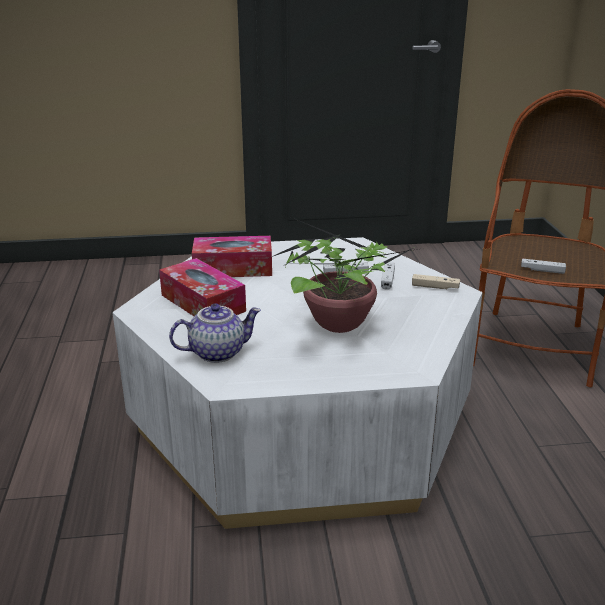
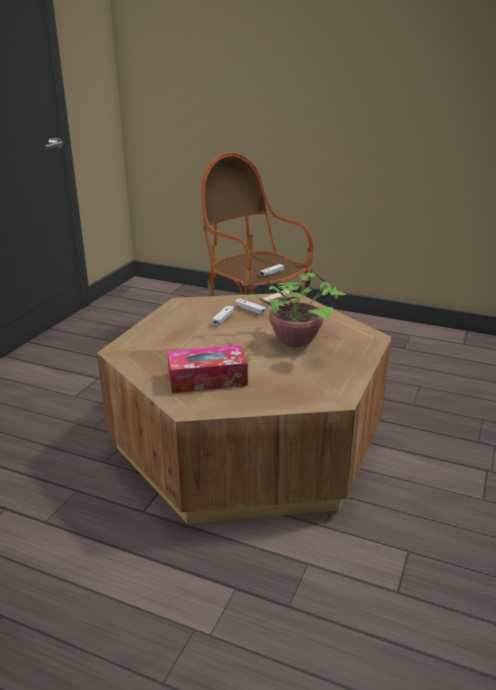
camera: 60 degrees left, 0 degrees up
white coffee table [112,237,483,529] -> brown coffee table [97,292,392,523]
teapot [169,303,261,363] -> none
tissue box [192,236,272,277] -> none

